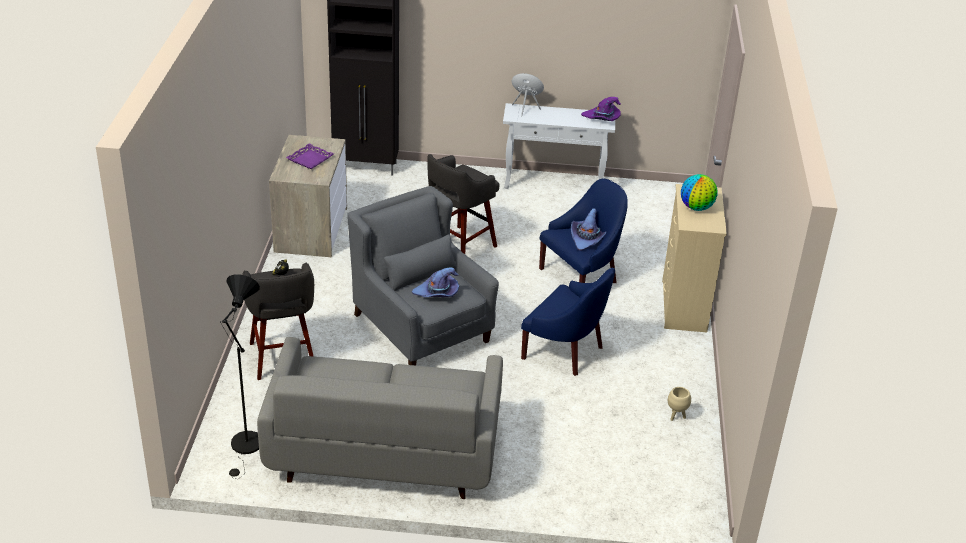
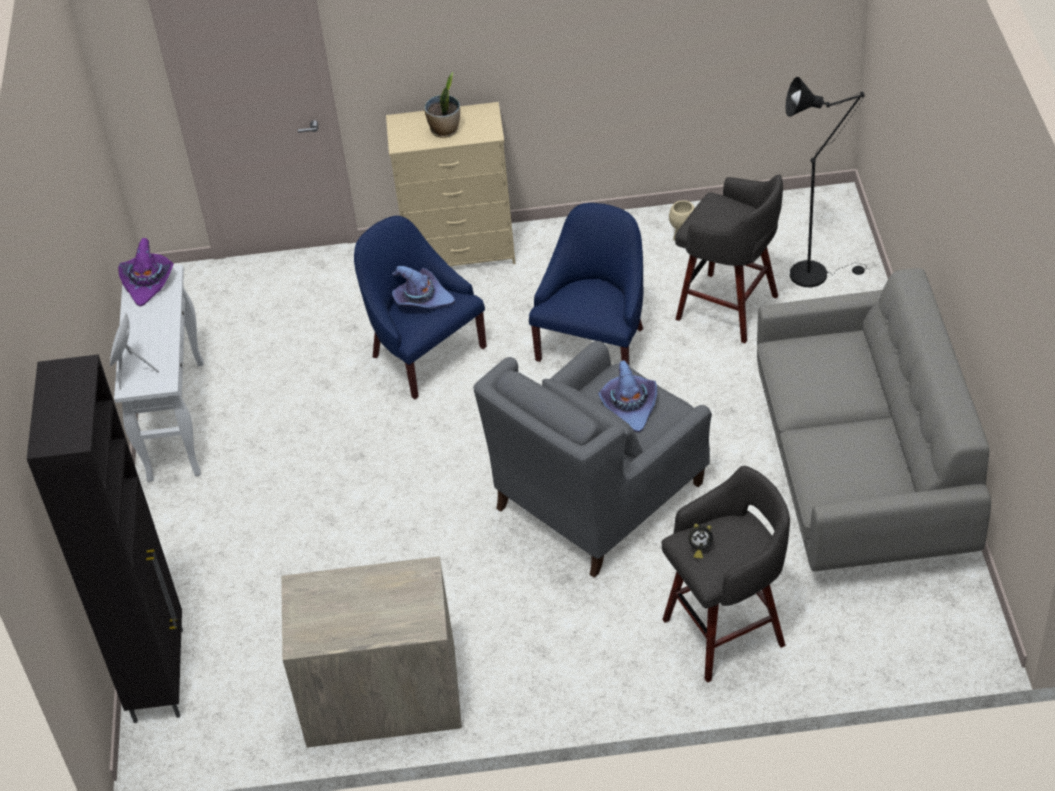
camera: 95 degrees left, 10 degrees up
black floor lamp [220,274,260,479] -> black floor lamp moved to [785,77,867,287]
purple tray [286,143,334,169] -> none
grey stool [427,154,499,254] -> grey stool moved to [675,174,783,343]
globe [681,174,718,211] -> potted plant [424,72,460,138]

